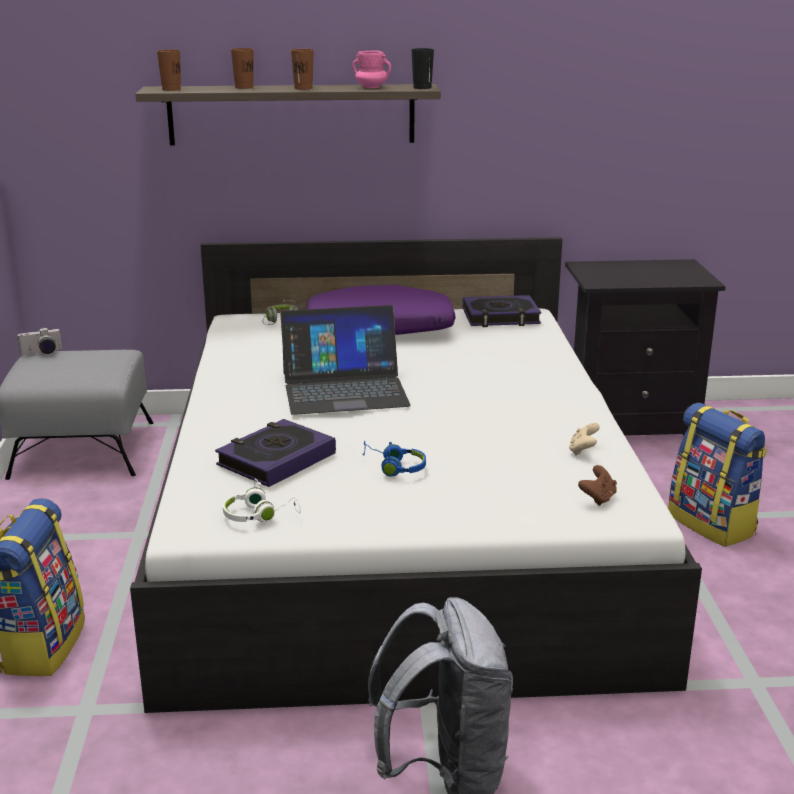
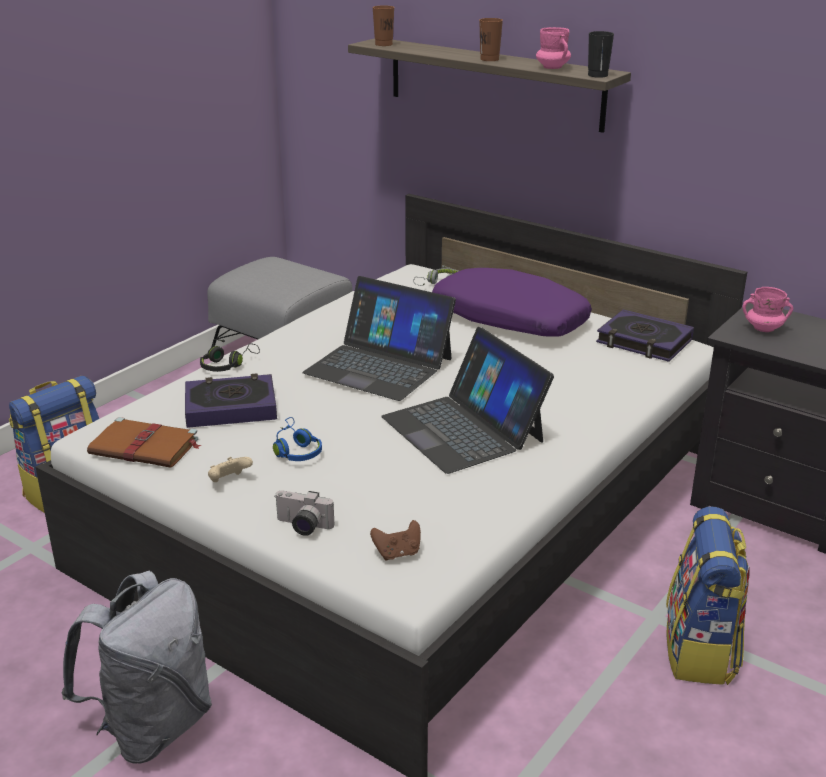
camera: 40 degrees right, 5 degrees up
camera [17,327,62,355] -> camera moved to [274,491,334,536]
white headphones [223,478,300,522] -> brown book [87,417,202,468]
brown cup [231,48,253,89] -> none
beige game controller [569,423,600,455] -> beige game controller moved to [208,457,253,482]
none -> black headphones [200,339,260,372]
none -> laptop [381,327,554,474]
none -> pink mug [742,287,793,332]

